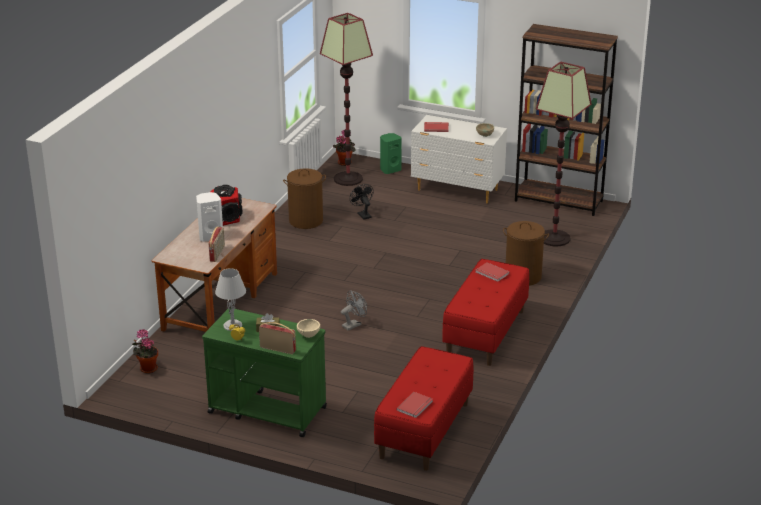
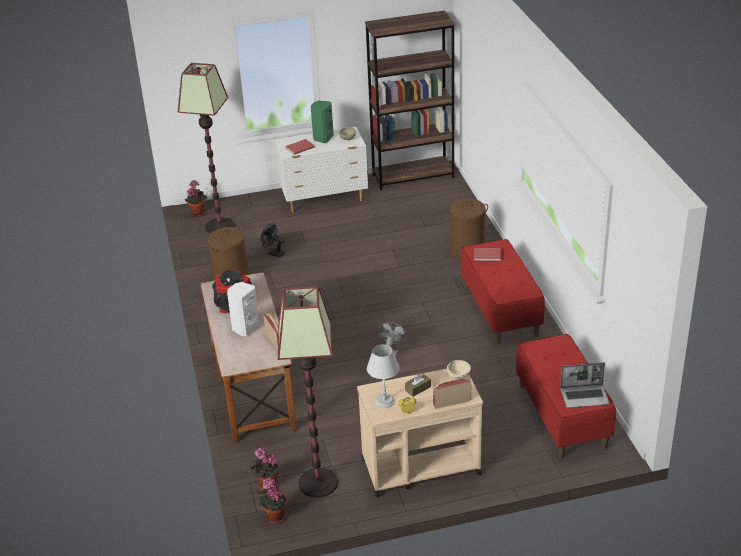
camera: 35 degrees left, 5 degrees up
green cart [202,308,327,437] -> beige cart [357,369,483,497]
green speaker [380,133,402,174] -> green speaker moved to [311,101,334,143]
red book [396,392,433,418] -> laptop [560,363,610,408]
floor lamp [536,62,592,246] -> floor lamp moved to [278,286,338,498]
none -> potted plant [258,478,287,524]

